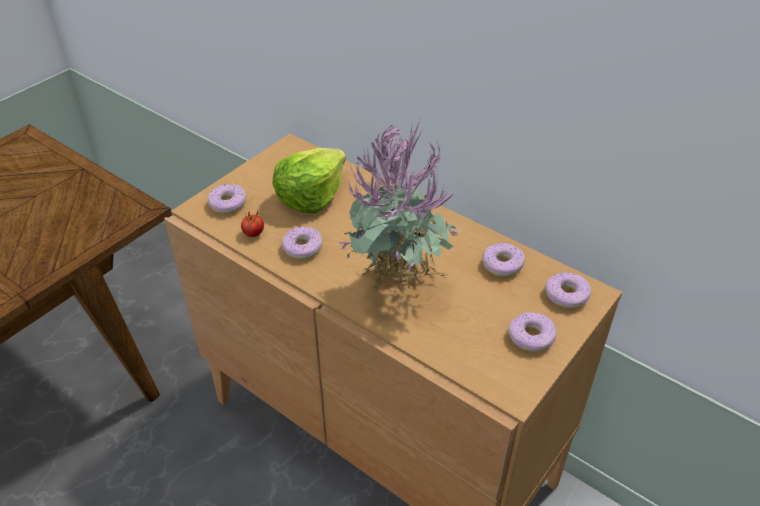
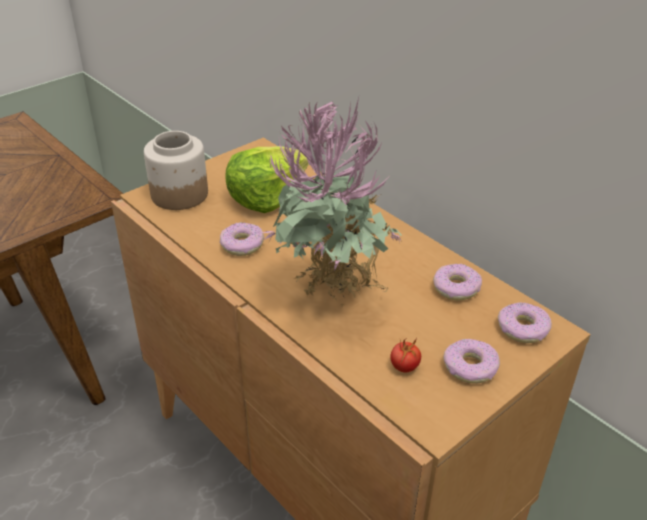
camera: 10 degrees right, 5 degrees down
donut [208,184,247,214] -> jar [144,131,208,210]
tomato [241,211,264,237] -> tomato moved to [390,338,421,372]

